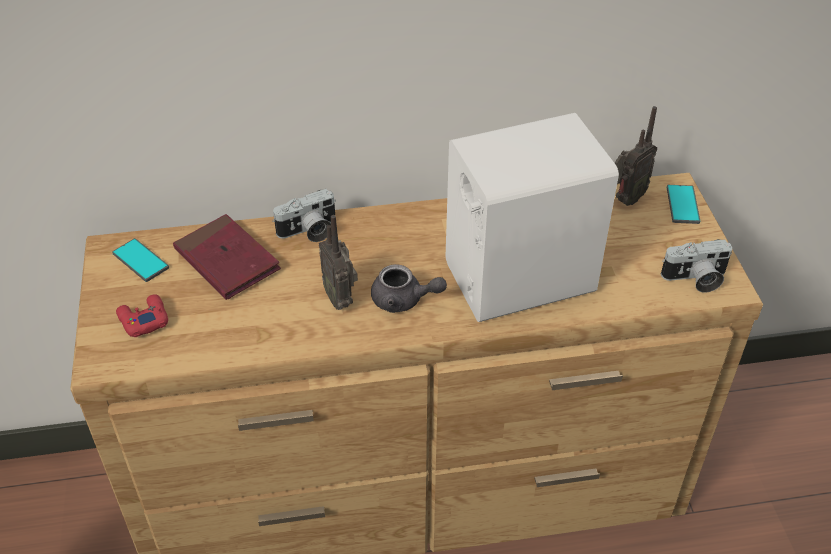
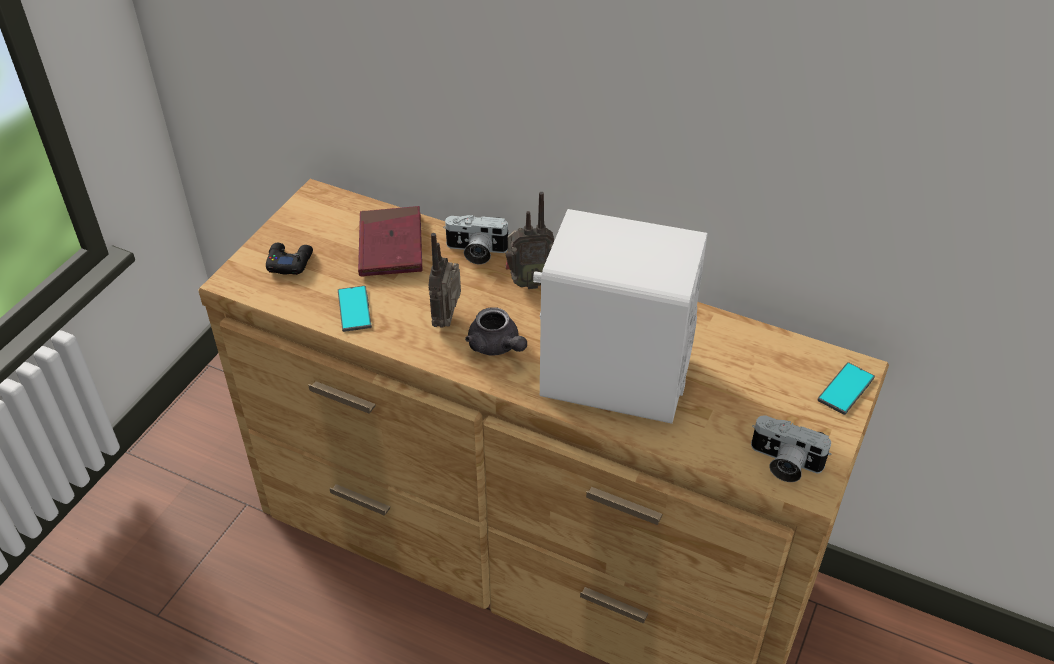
camera: 35 degrees right, 0 degrees up
phone [112,238,169,282] -> phone moved to [338,286,372,332]
red game controller [116,294,168,337] -> black game controller [266,243,313,275]
radio [615,106,657,206] -> radio moved to [505,192,554,289]

